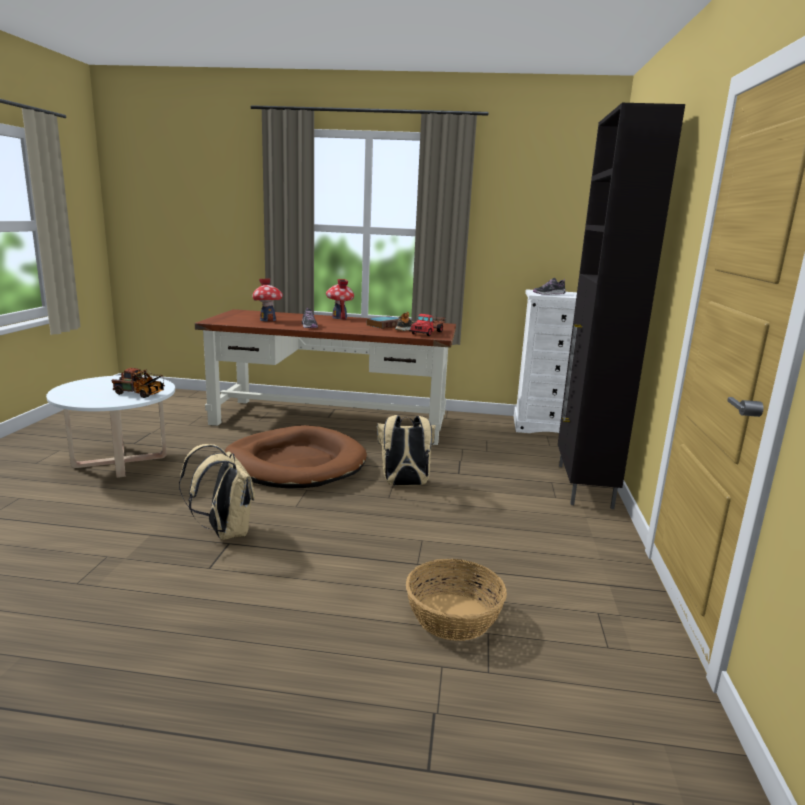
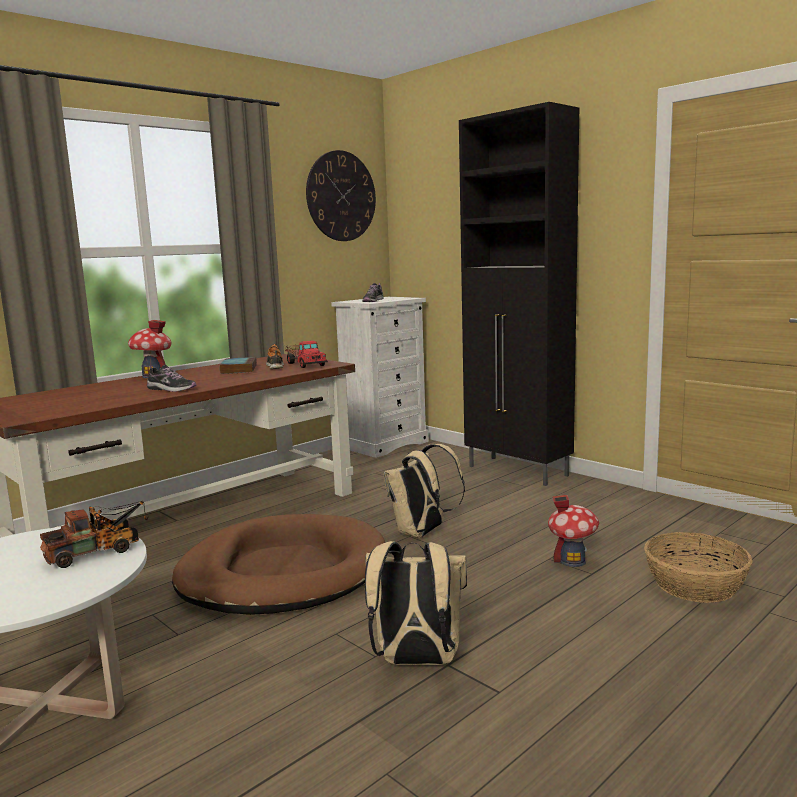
camera: 50 degrees left, 5 degrees down
toy house [252,279,283,321] -> toy house moved to [548,495,599,567]
none -> wall clock [306,150,376,241]

